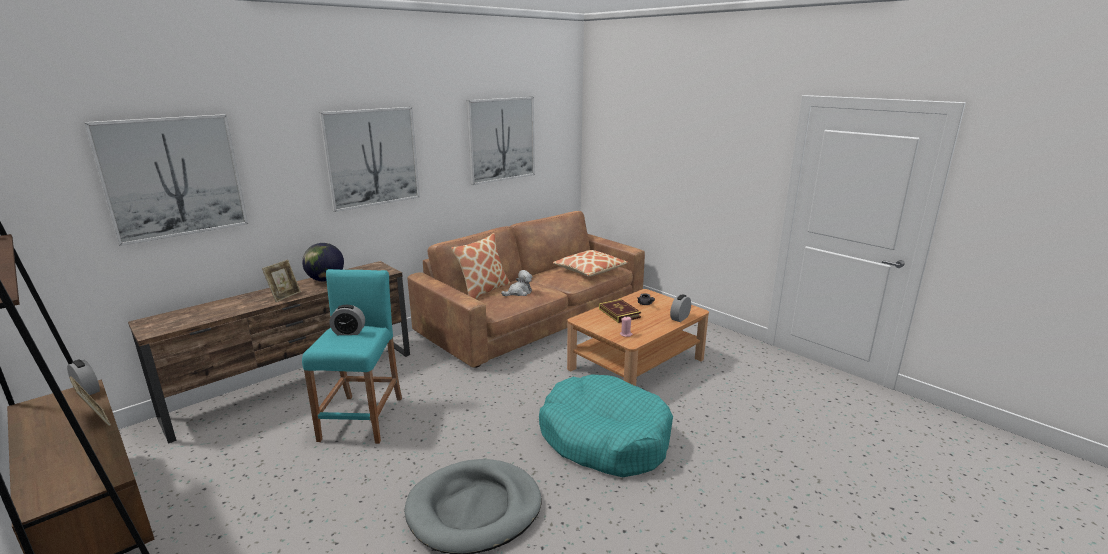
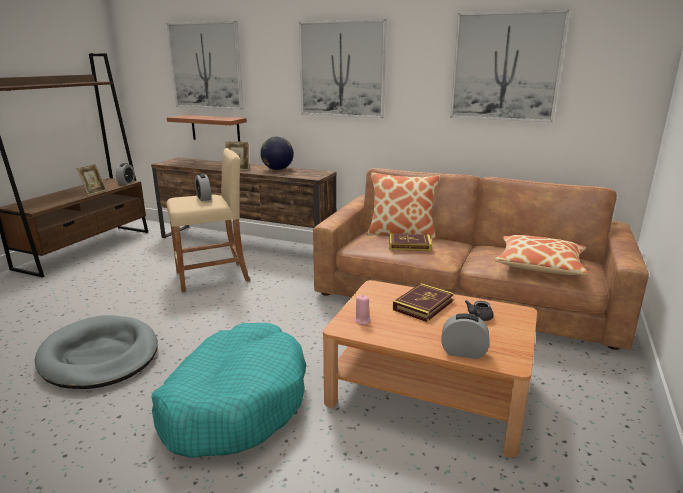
camera: 65 degrees right, 0 degrees up
turquoise stool [302,269,402,444] -> beige stool [166,148,250,292]
plush toy [501,270,532,296] -> book [389,233,432,251]
none -> shelf [167,115,247,142]

